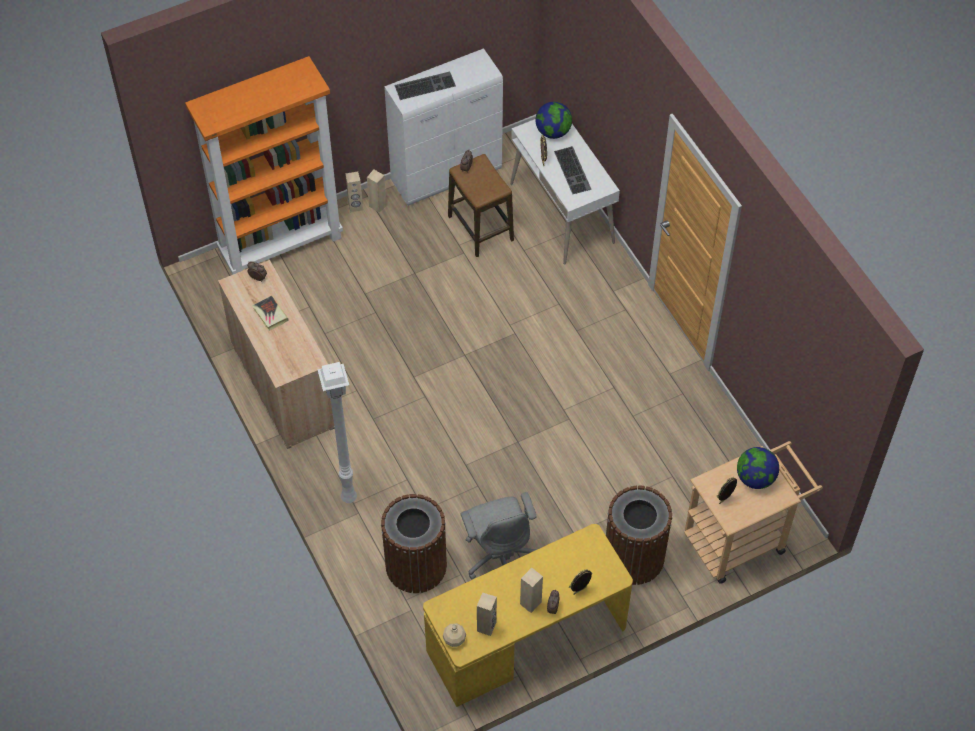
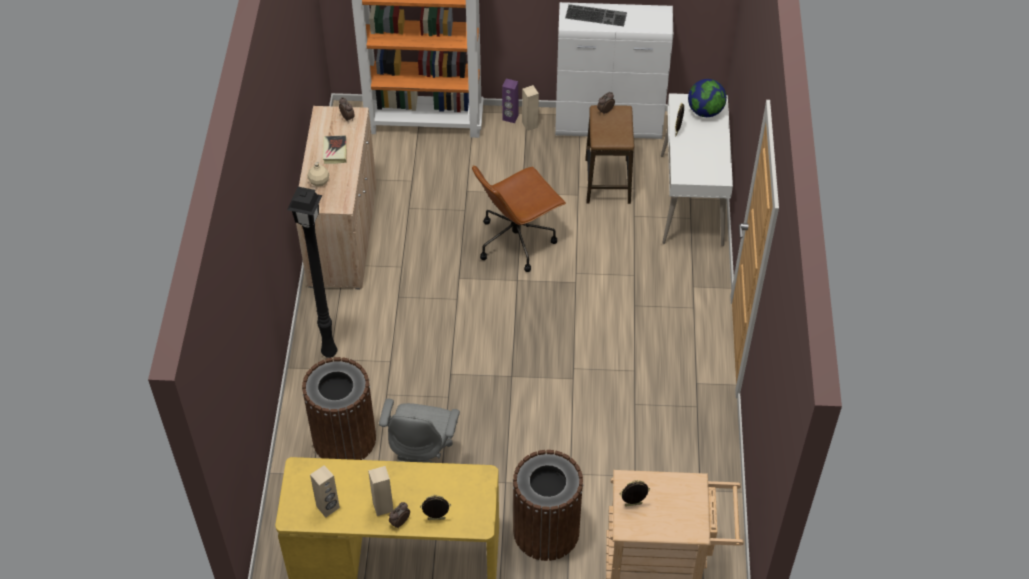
camera: 30 degrees right, 5 degrees down
white floor lamp [317,362,357,503] -> black floor lamp [287,187,337,358]
beige speaker [345,172,363,212] -> purple speaker [502,79,519,123]
beige bottle [443,623,466,647] -> beige bottle moved to [308,162,329,187]
keyboard [554,146,591,194] -> none
globe [737,447,779,489] -> none
none -> brown office chair [472,166,566,272]

